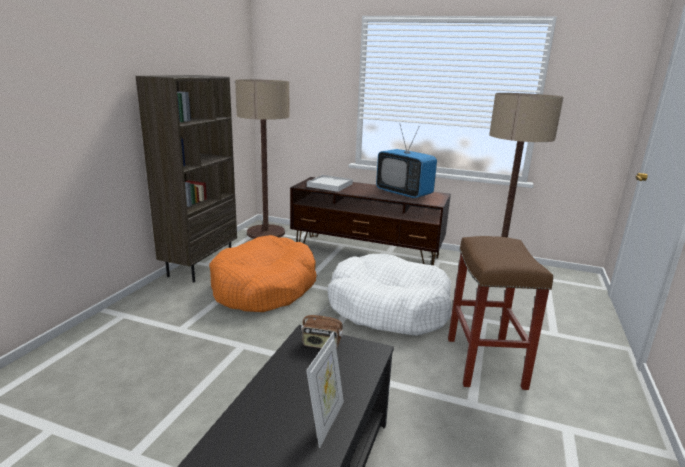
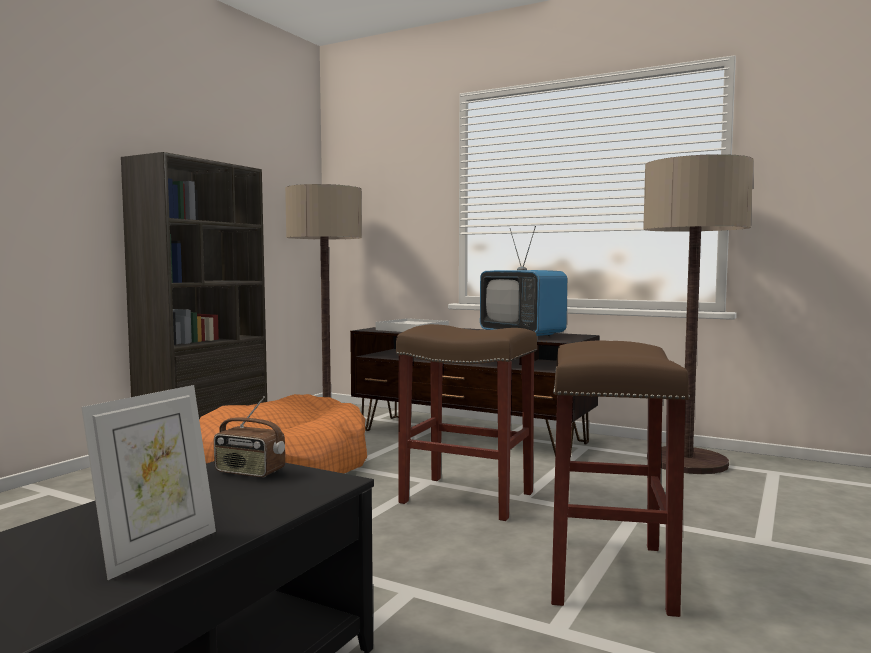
camera: 10 degrees right, 15 degrees down
white dog bed [327,253,451,336] -> brown stool [396,324,537,521]

